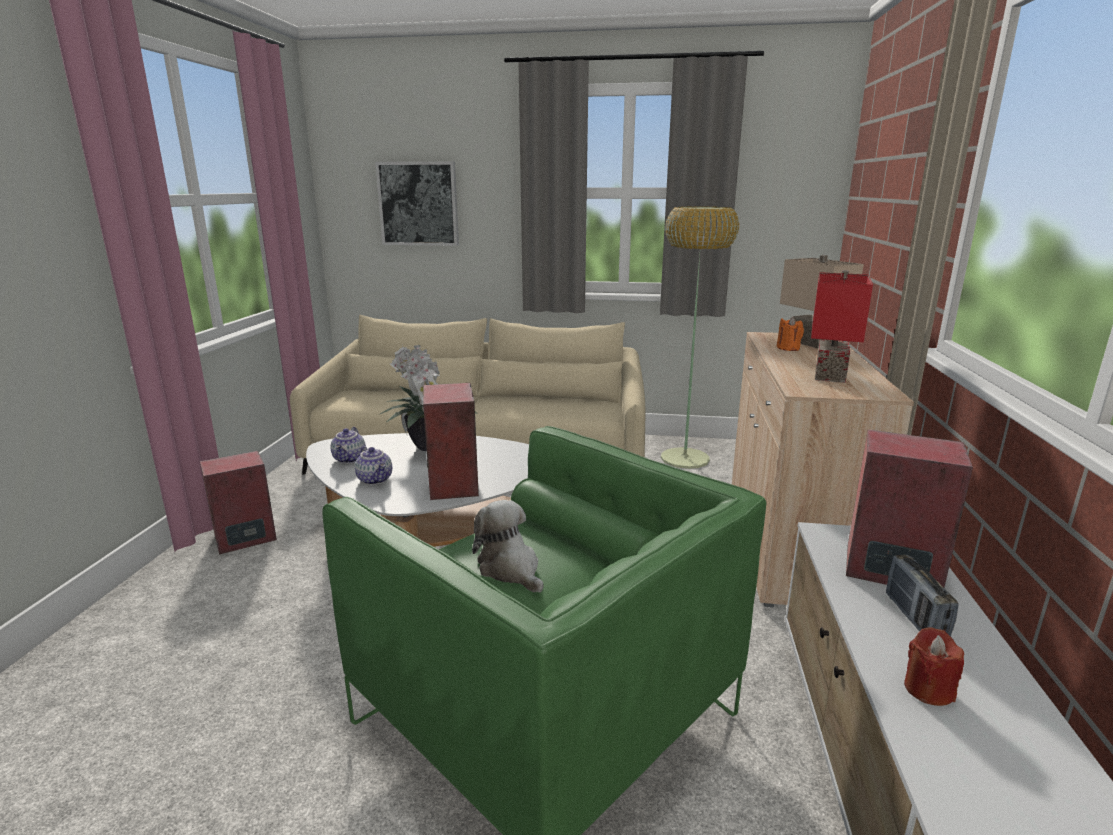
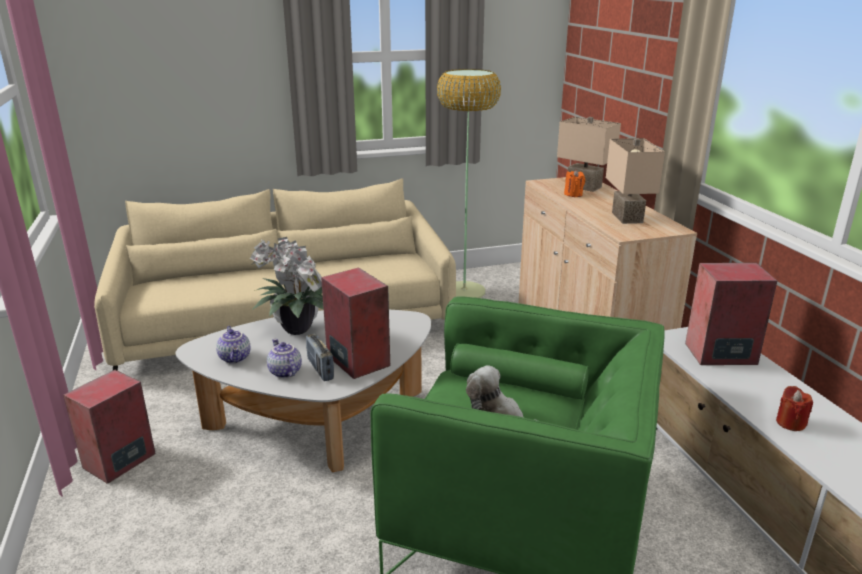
camera: 25 degrees left, 5 degrees up
teapot [355,446,392,485] -> teapot turned 150 degrees counterclockwise [267,339,302,378]
picture [375,161,459,246] -> none
red table lamp [811,270,873,383] -> beige table lamp [606,138,665,224]
radio [886,554,959,637] -> radio moved to [306,333,334,381]

